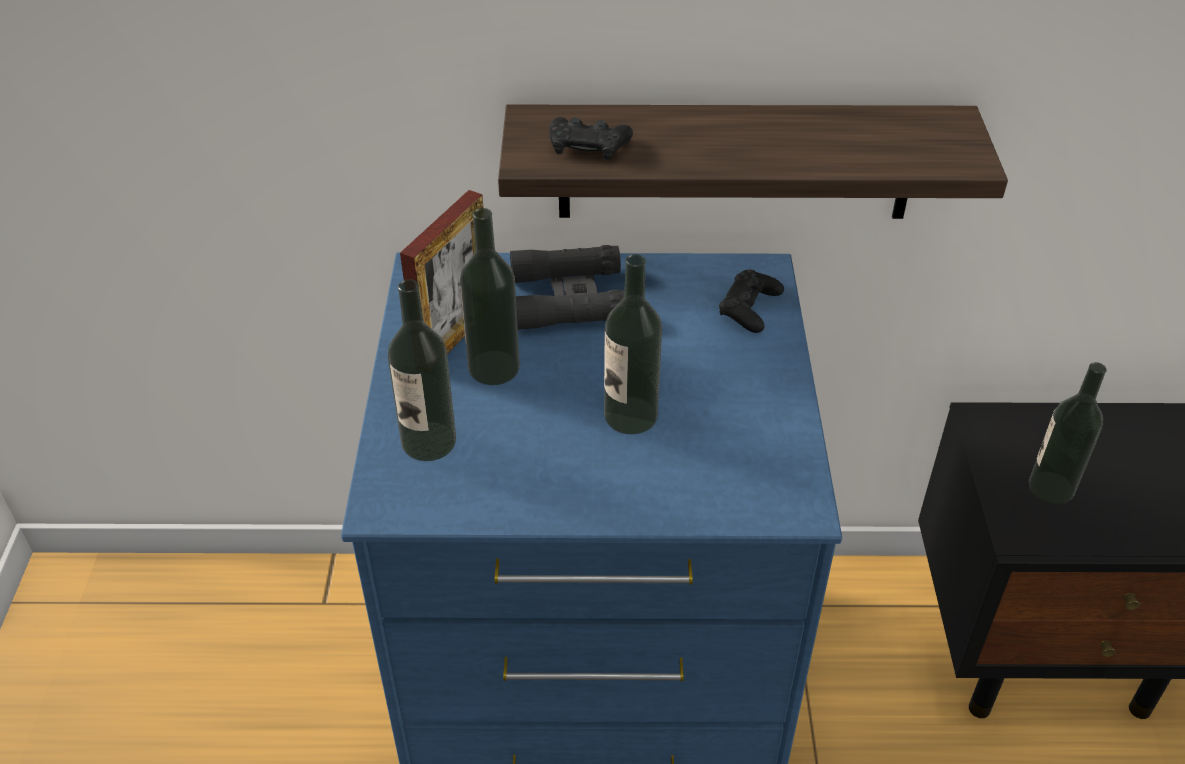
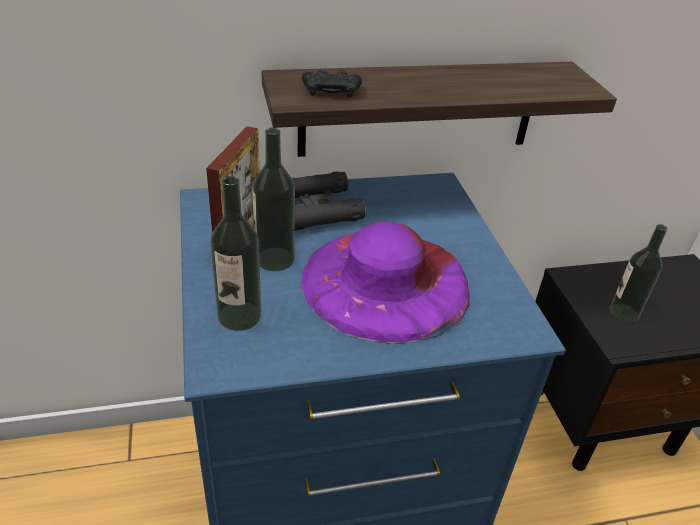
camera: 15 degrees left, 5 degrees down
bottle [604,254,662,434] -> purple hat [301,222,470,344]
black game controller [719,270,784,333] -> none

